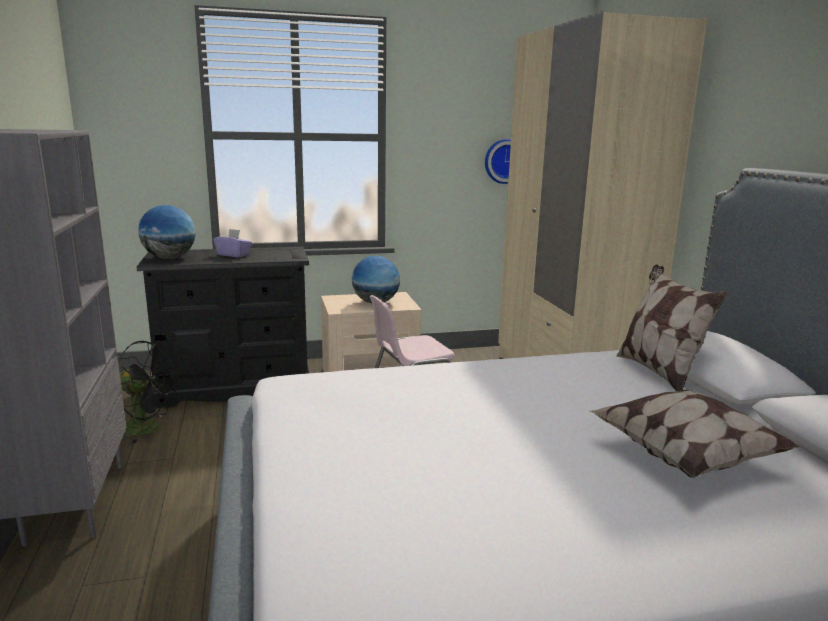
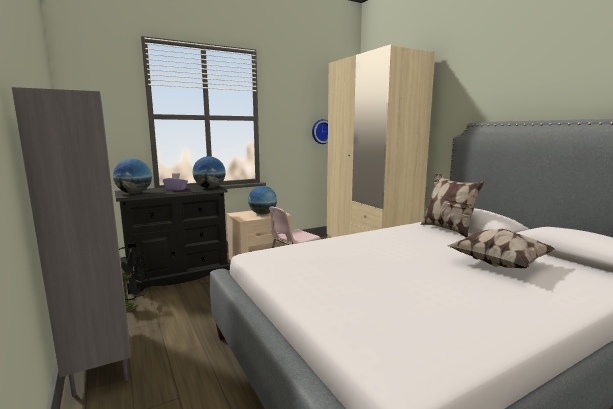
camera: 15 degrees left, 5 degrees down
none -> globe [193,156,226,188]

